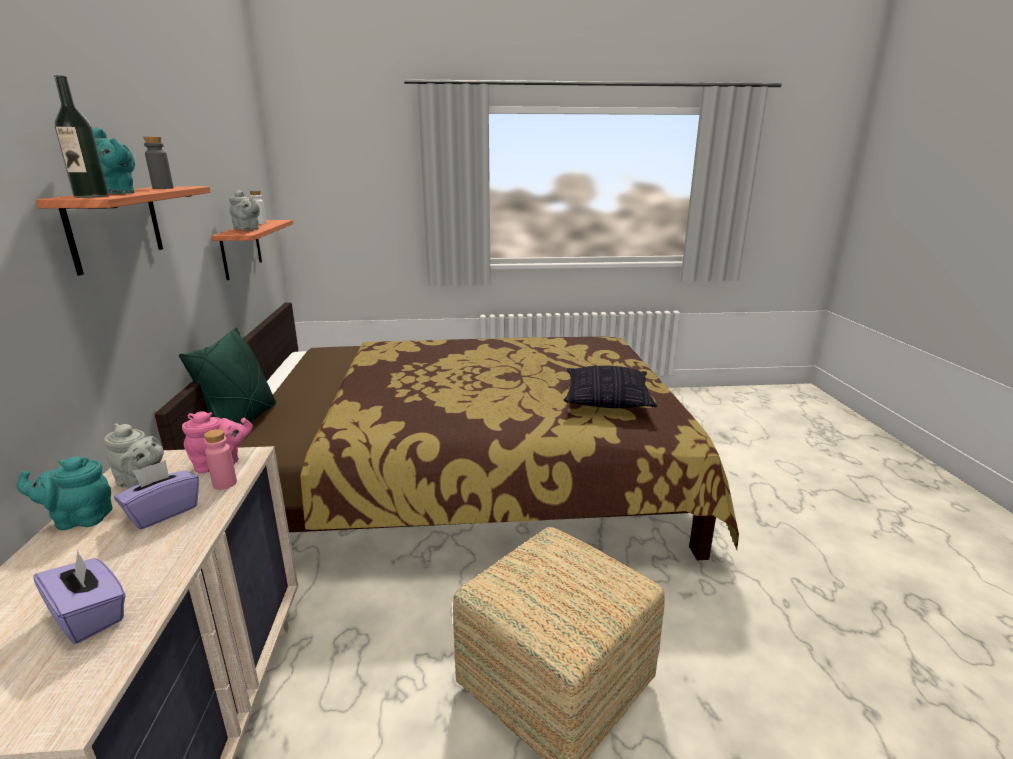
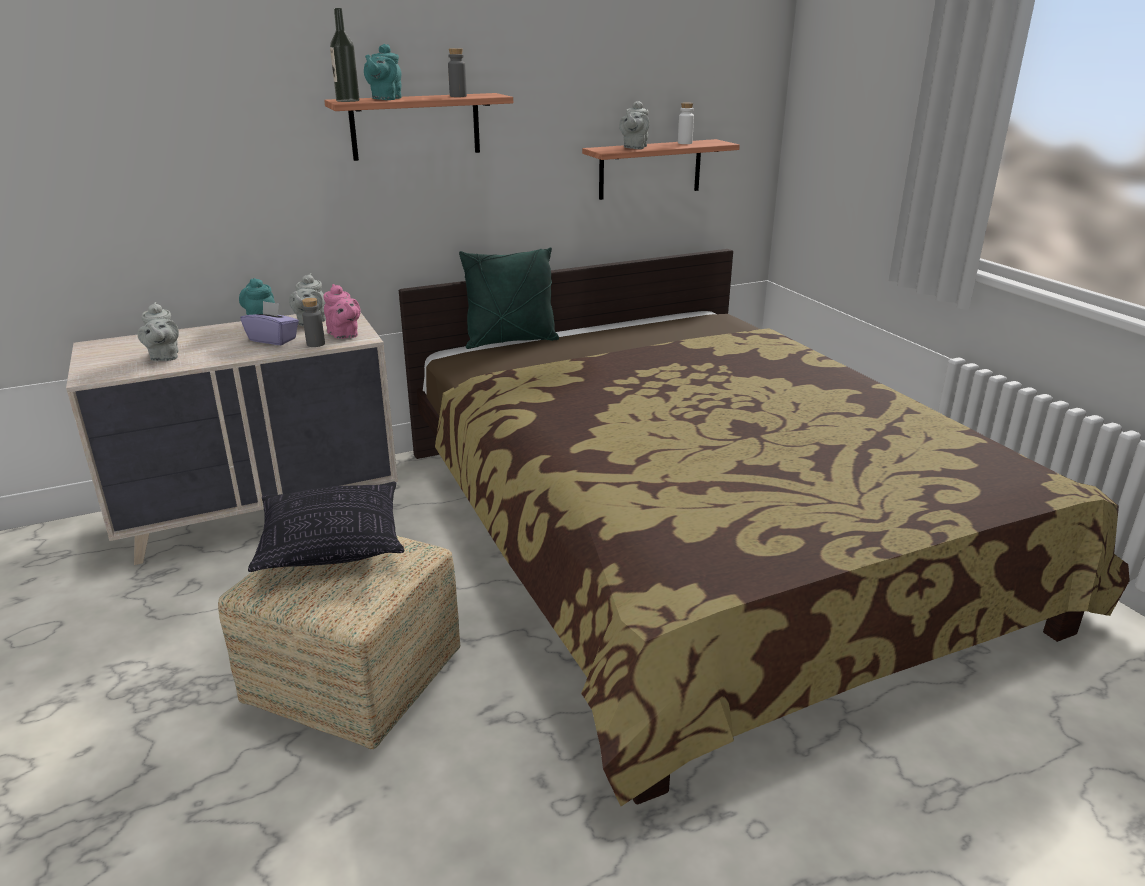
camera: 70 degrees right, 5 degrees up
purple tissue box [34,551,126,644] -> grey teapot [138,302,179,361]
pink bottle [204,429,237,490] -> grey bottle [302,298,325,347]
pillow [564,366,657,408] -> pillow moved to [248,482,404,572]

